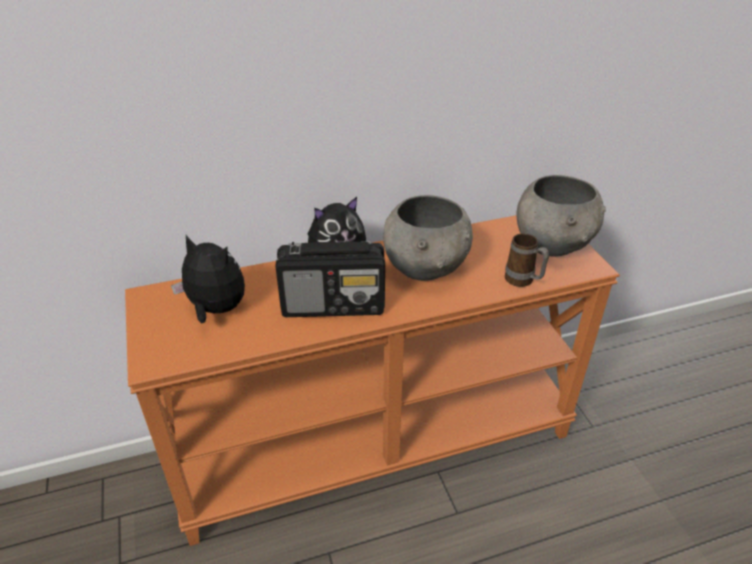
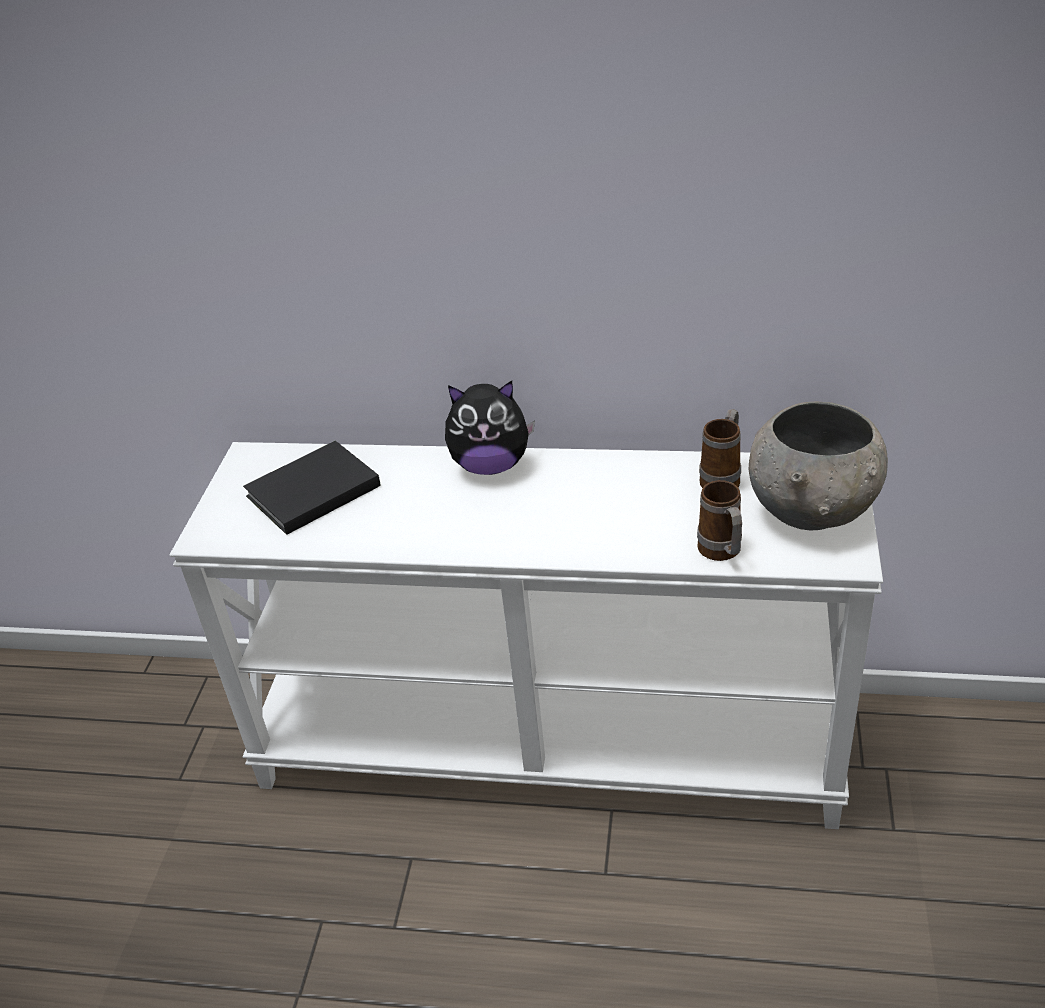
camera: 30 degrees right, 0 degrees up
orange console table [125,215,620,546] -> white console table [169,442,883,829]
plush toy [171,235,245,324] -> black book [243,441,381,535]
radio [275,241,385,317] -> none
grey bowl [383,195,473,281] -> none
none -> mug [699,409,741,488]

